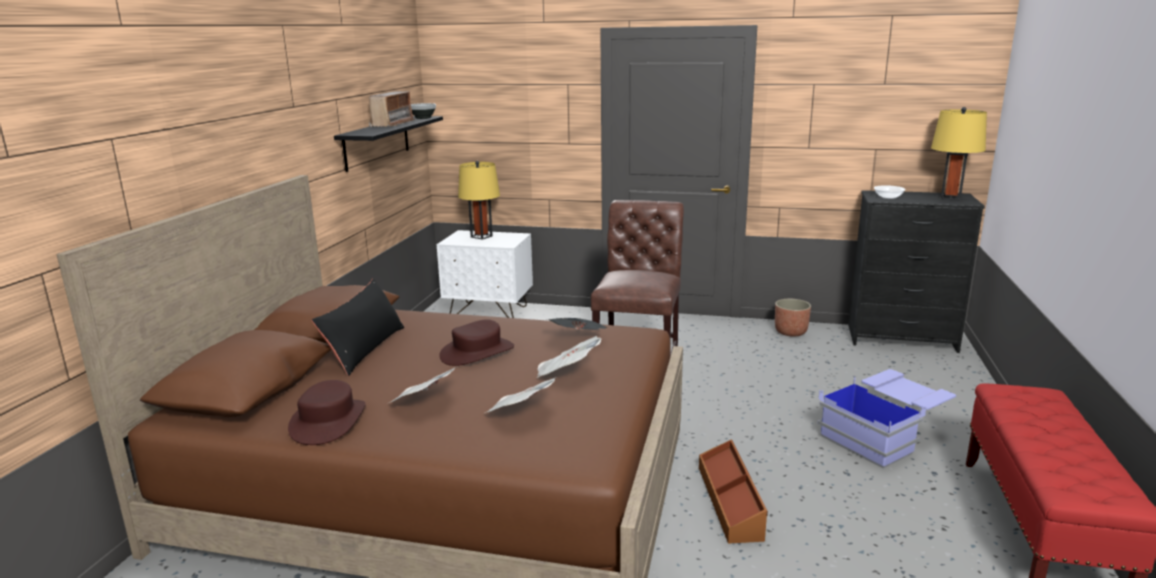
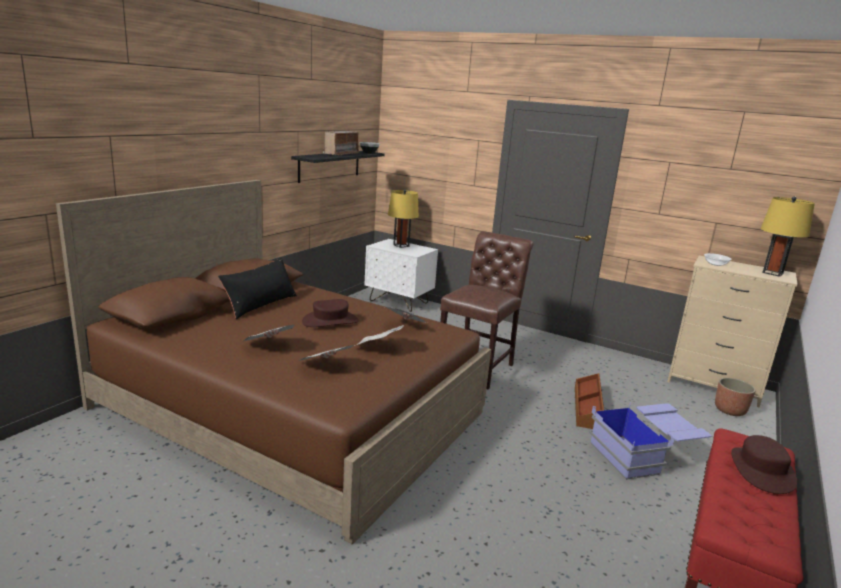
camera: 15 degrees right, 0 degrees up
brown hat [288,380,366,445] -> brown hat moved to [731,435,797,494]
brown storage box [699,439,768,544] -> brown storage box moved to [575,373,604,429]
planter [775,299,811,337] -> planter moved to [715,378,756,416]
black dresser [848,190,985,353] -> beige dresser [667,256,798,407]

